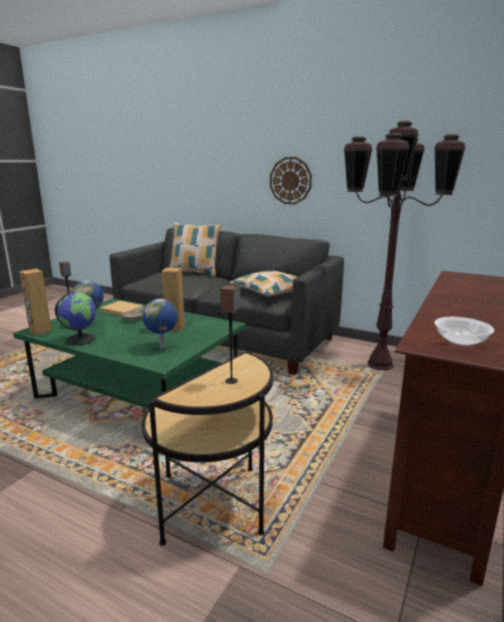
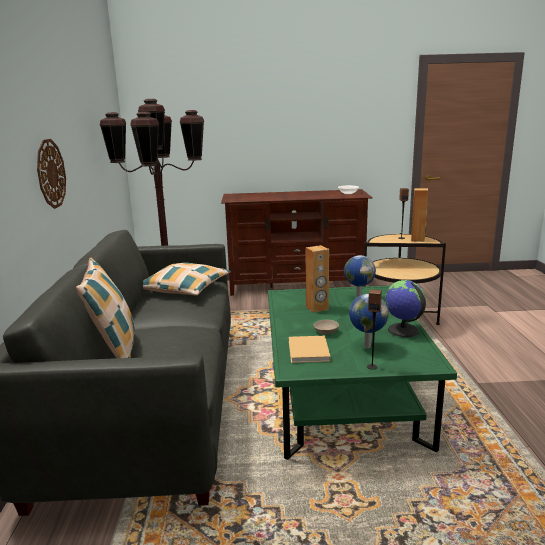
camera: 120 degrees left, 0 degrees up
brown speaker [19,269,52,335] -> brown speaker moved to [411,188,428,242]

